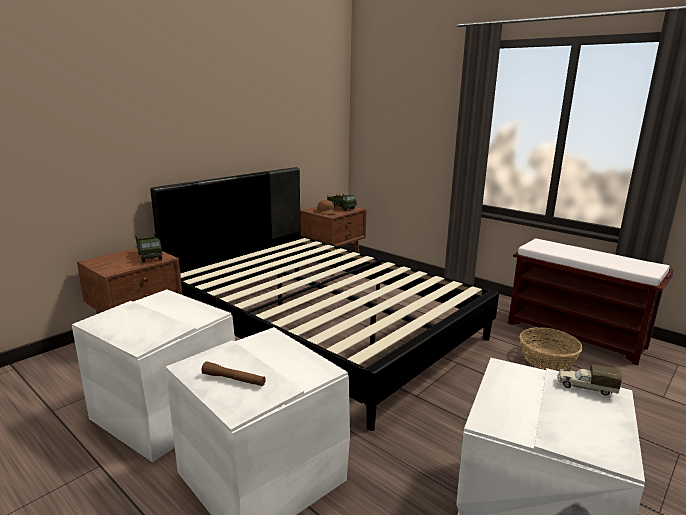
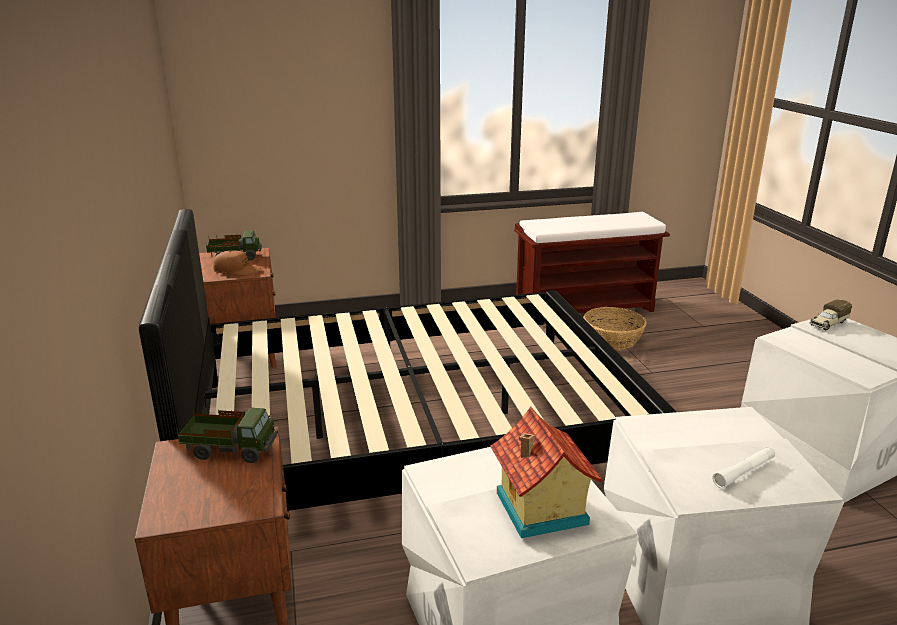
camera: 55 degrees left, 5 degrees up
brown flashlight [201,361,266,386] -> white flashlight [713,447,775,488]
none -> toy house [490,407,603,538]

